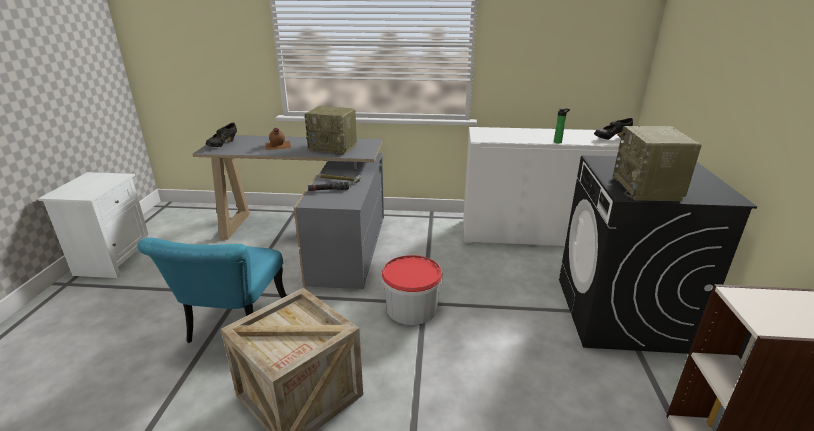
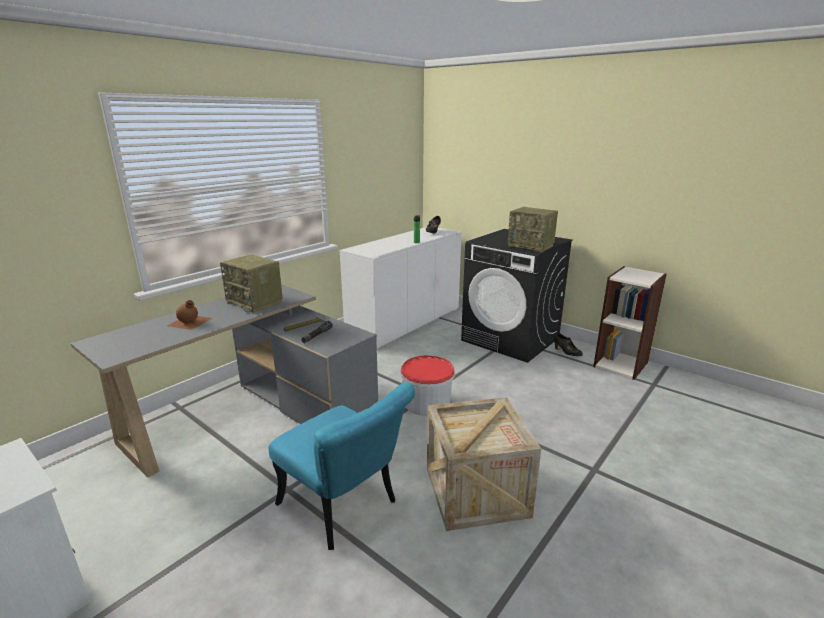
camera: 55 degrees left, 5 degrees down
black shoe [206,123,237,147] -> black shoe moved to [554,332,583,356]
radio [305,106,357,155] -> radio turned 75 degrees clockwise [220,254,283,313]

